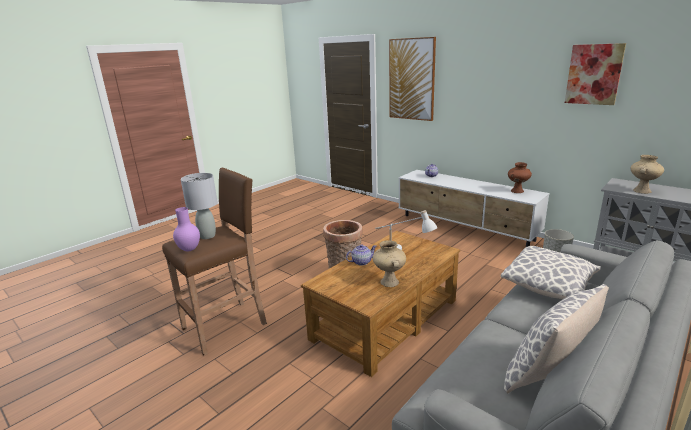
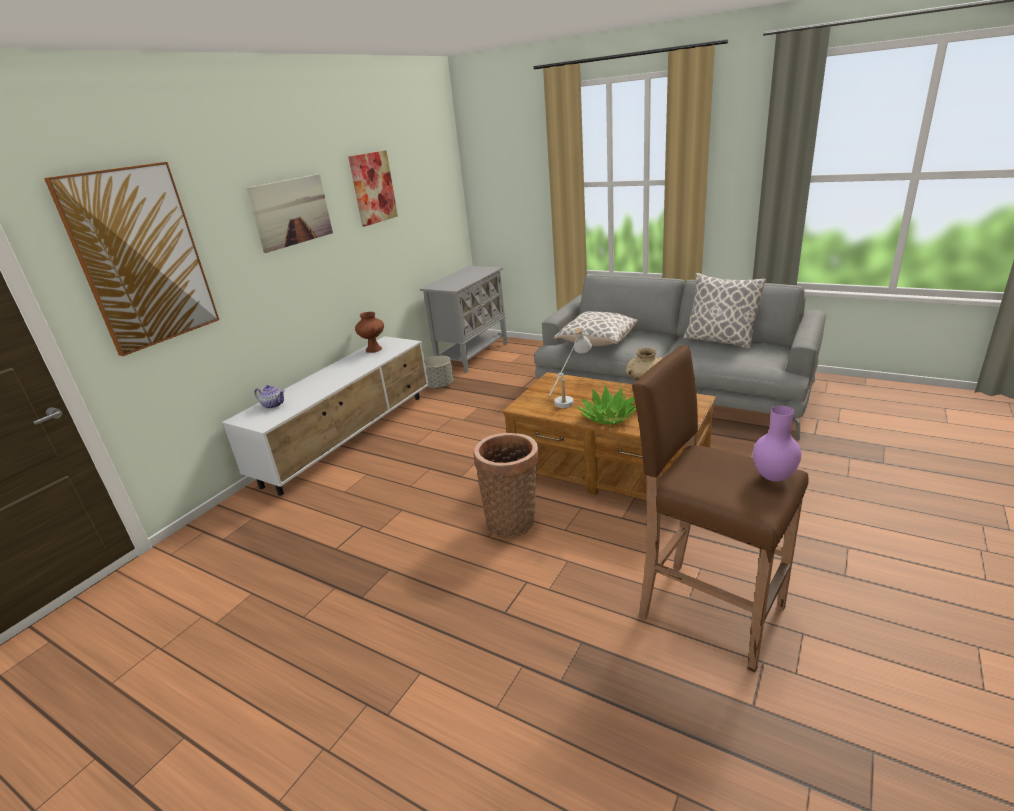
camera: 100 degrees left, 5 degrees up
grey table lamp [181,173,218,239] -> none
teapot [346,244,376,266] -> potted plant [577,385,636,425]
beige vase [630,155,664,194] -> none
none -> picture [246,174,333,253]

